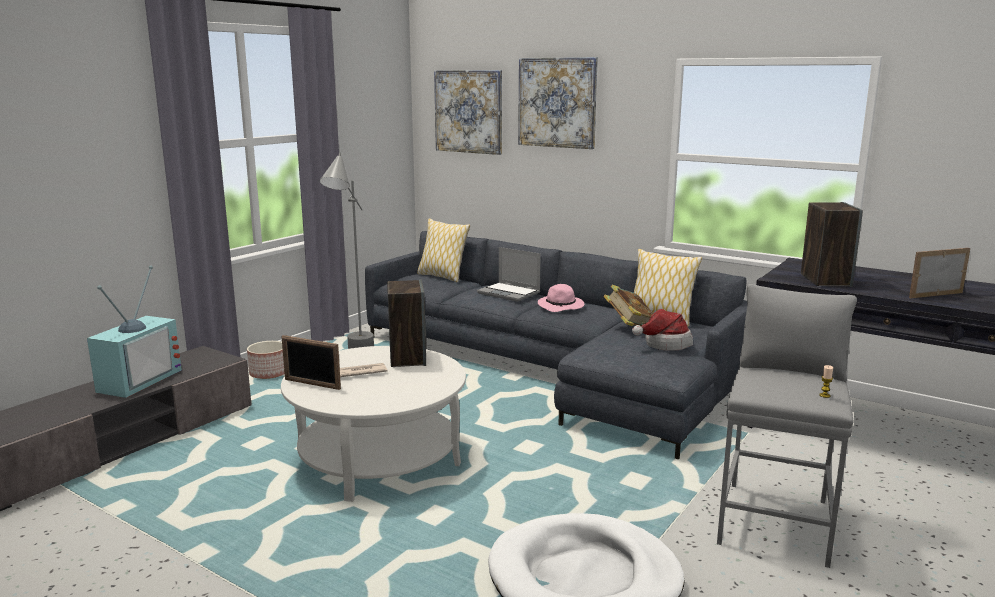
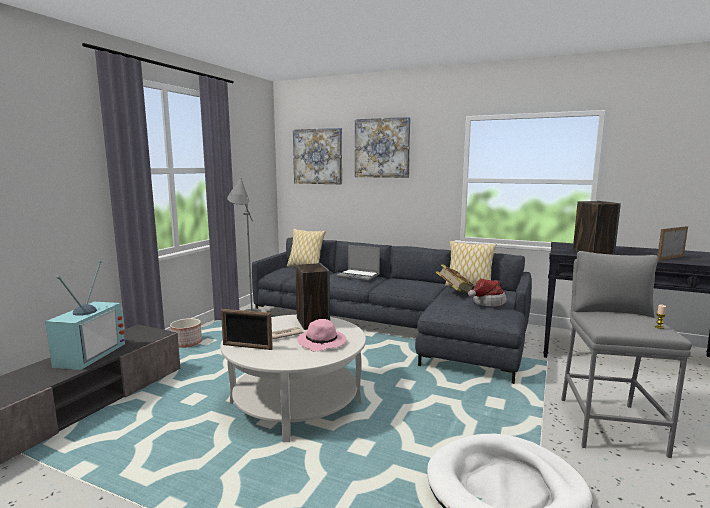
camera: 10 degrees left, 5 degrees down
pink hat [538,284,584,312] -> pink hat moved to [297,319,346,351]

